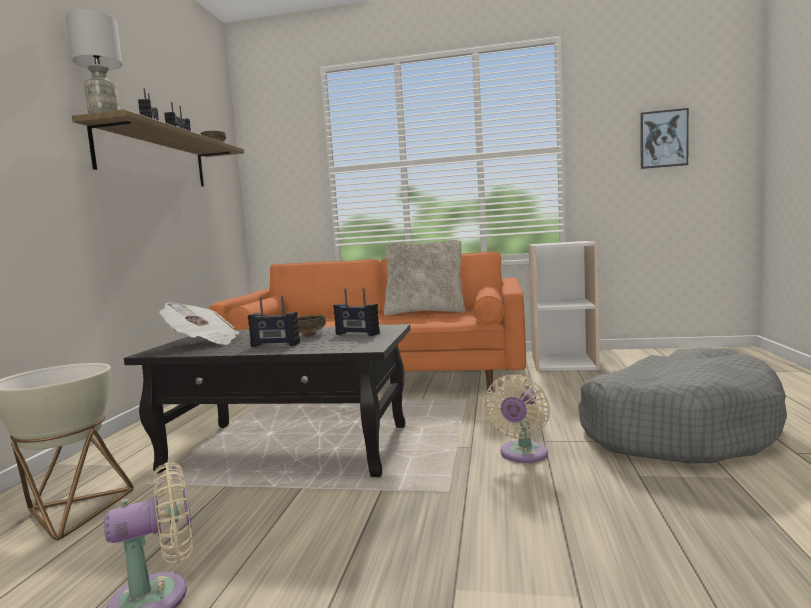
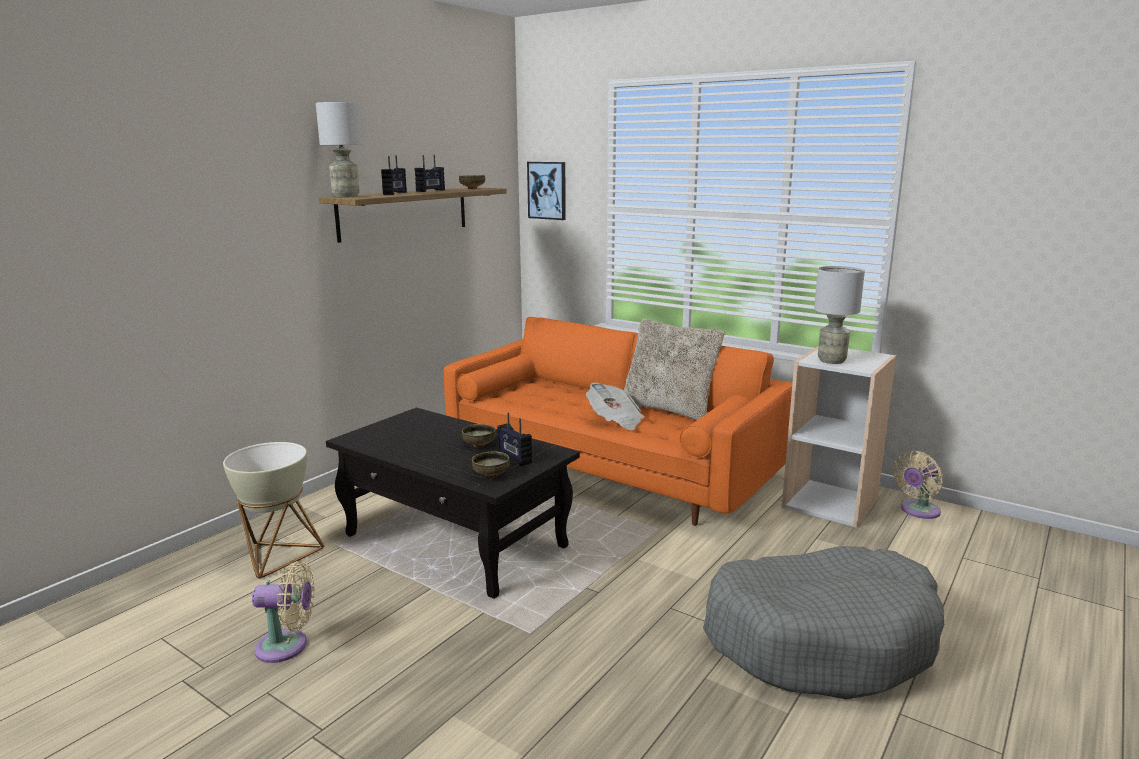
camera: 25 degrees right, 10 degrees up
newspaper [159,303,240,345] -> newspaper moved to [586,382,645,430]
radio [248,296,300,347] -> none
beige fan [484,375,550,463] -> beige fan moved to [893,451,943,519]
picture [640,108,689,169] -> picture moved to [527,162,566,220]
none -> bowl [472,452,510,478]
none -> grey table lamp [814,266,865,364]

